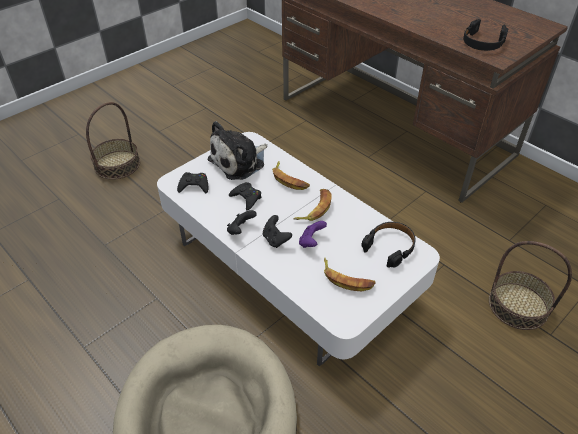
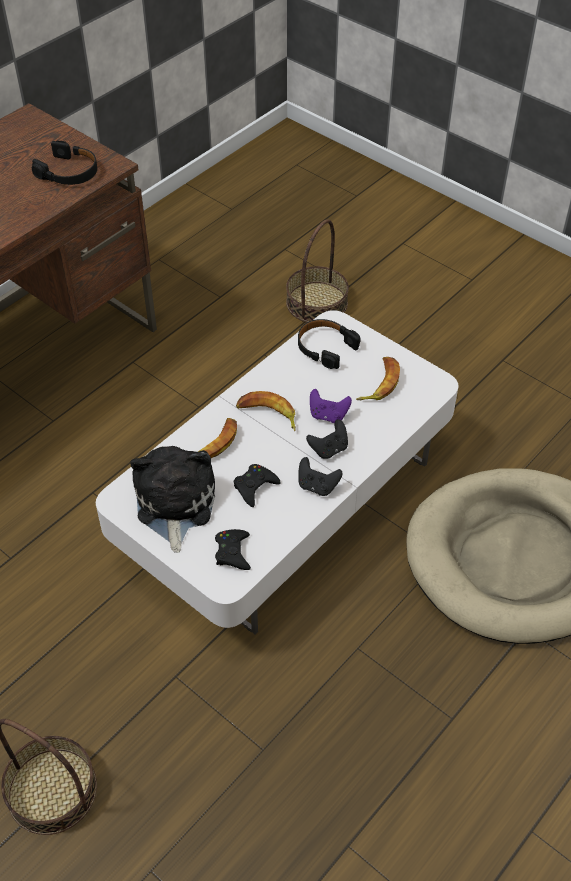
camera: 95 degrees left, 5 degrees up
plush toy [208,121,267,180] -> plush toy turned 135 degrees counterclockwise [130,446,215,553]

